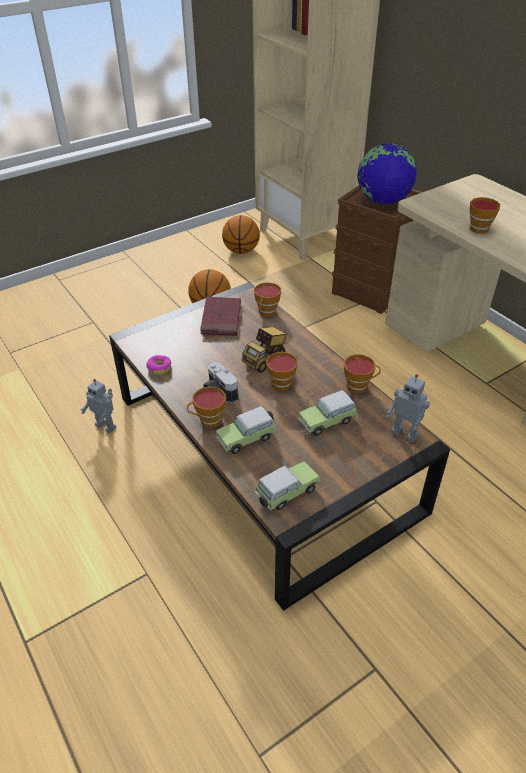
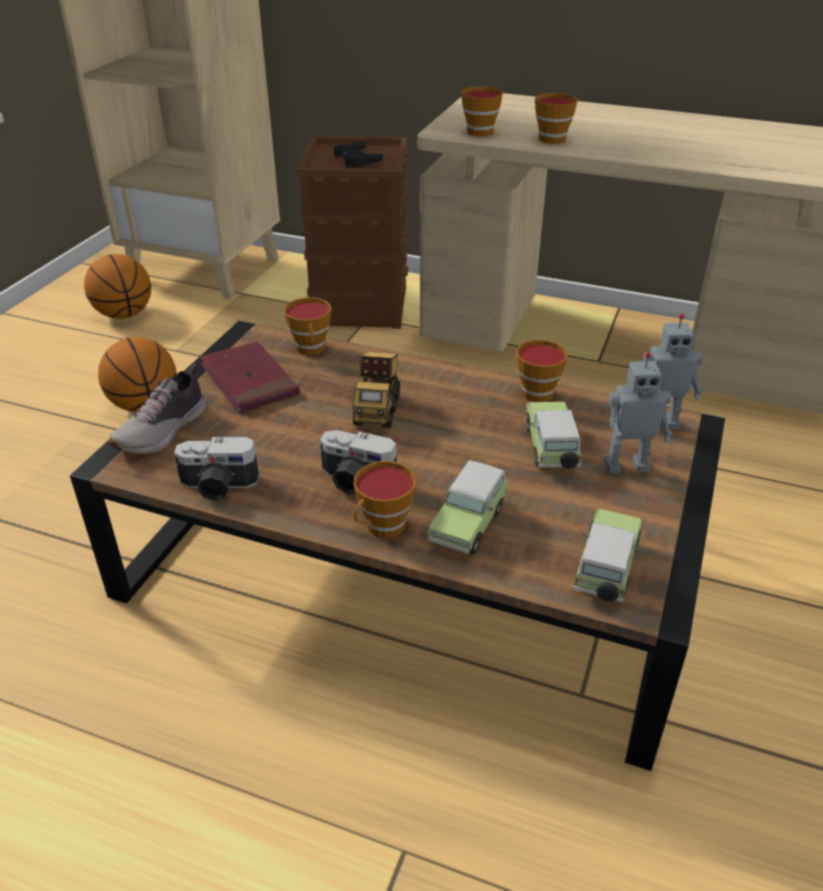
camera: 35 degrees left, 5 degrees down
toy robot [81,379,116,433] -> toy robot moved to [604,352,672,473]
donut [146,355,171,374] -> camera [174,437,259,501]
cup [266,352,298,391] -> cup moved to [461,87,503,137]
toy car [298,390,357,436] -> toy car turned 150 degrees clockwise [526,402,582,469]
globe [357,143,417,204] -> black game controller [334,140,383,168]
none -> shoe [108,363,205,454]

